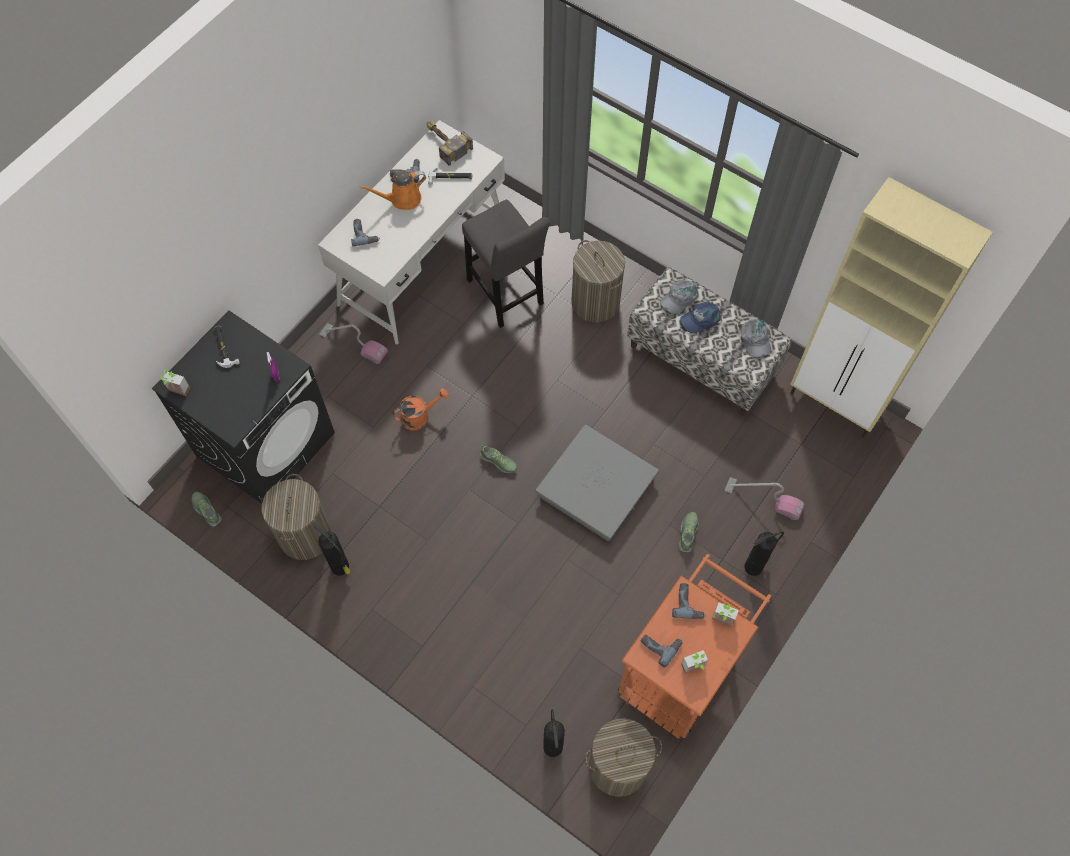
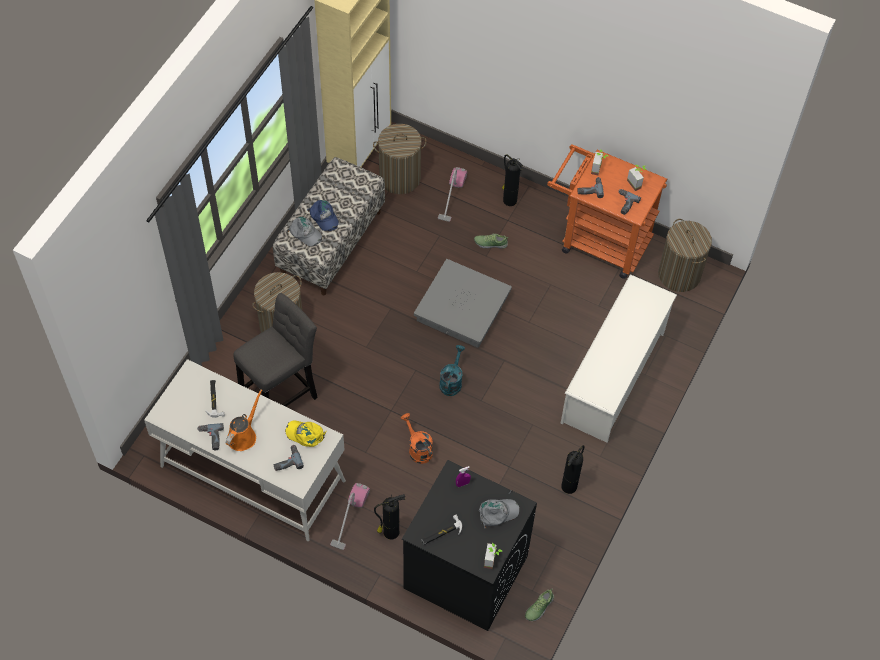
camera: 100 degrees left, 5 degrees down
laundry basket [261,474,332,560] -> laundry basket moved to [373,124,426,194]
orange watering can [360,171,426,210] -> orange watering can turned 120 degrees counterclockwise [226,390,262,451]
hammer [427,121,473,166] -> none
shoe [480,446,517,473] -> turquoise watering can [439,345,465,396]
fire extinguisher [543,710,565,757] -> fire extinguisher moved to [374,494,405,540]
grey cap [738,319,771,359] -> grey cap moved to [479,499,520,529]
none -> yellow cap [285,421,327,447]
none -> white shoe rack [560,274,677,443]

